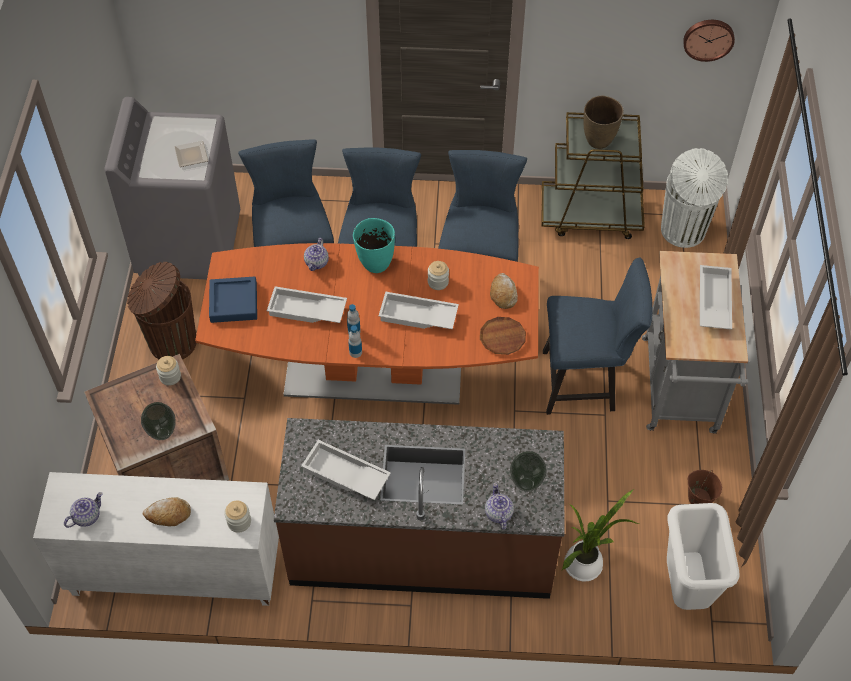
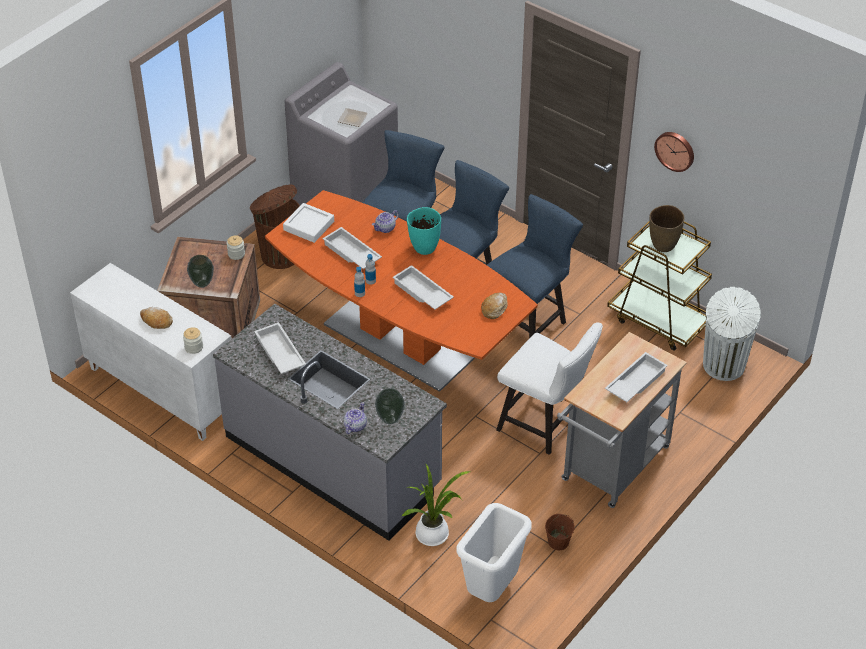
camera: 35 degrees right, 10 degrees down
teapot [64,492,103,528] -> none
blue tray [209,276,257,323] -> white tray [283,203,334,243]
brown counter [274,418,565,599] -> grey counter [213,304,447,541]
jar [428,261,449,290] -> none
brown plate [480,317,526,355] -> none
blue chair [543,257,653,415] -> white chair [496,322,603,455]
wall clock [683,20,735,62] -> wall clock moved to [654,132,694,172]

